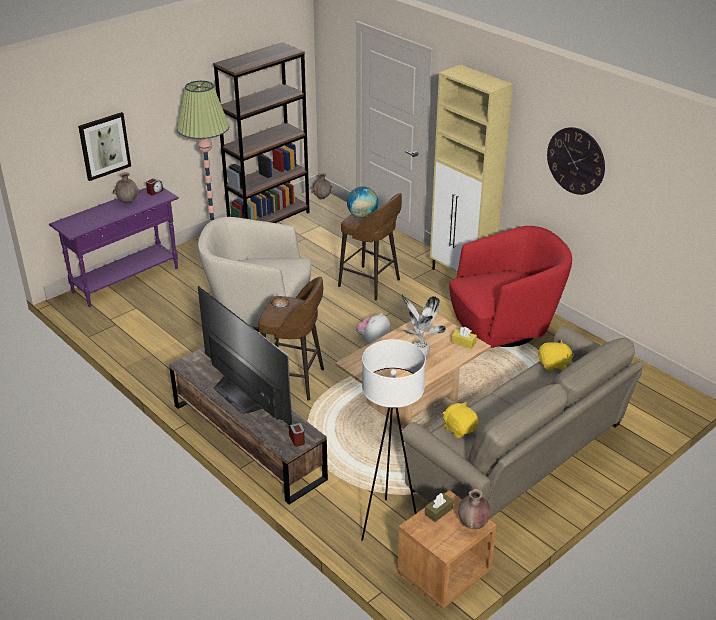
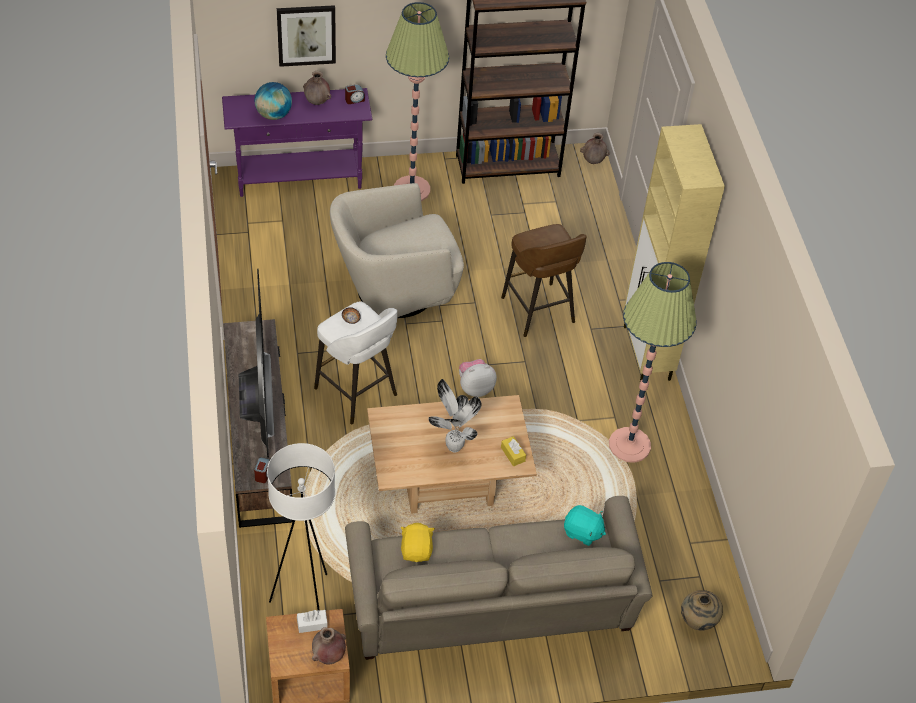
camera: 30 degrees right, 15 degrees up
beige armchair [198,217,312,332] -> beige armchair turned 60 degrees counterclockwise [330,183,464,318]
brown stool [258,277,324,401] -> white stool [314,301,397,424]
globe [347,187,378,218] -> globe moved to [254,82,292,120]
brown tissue box [425,493,454,522] -> white tissue box [297,610,328,633]
red armchair [449,226,572,348] -> floor lamp [609,262,697,463]
yellow plush toy [538,340,574,372] -> turquoise plush toy [564,505,606,546]
wall clock [547,127,605,195] -> none
none -> beige vase [681,590,723,631]

